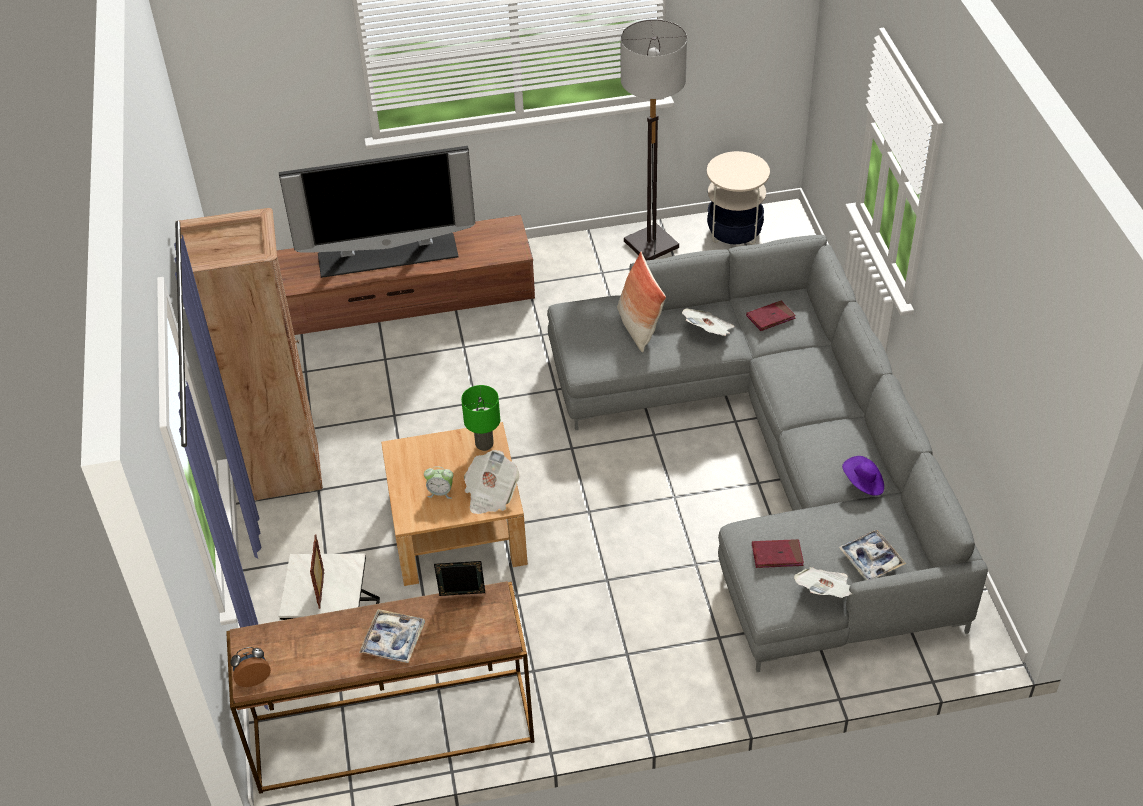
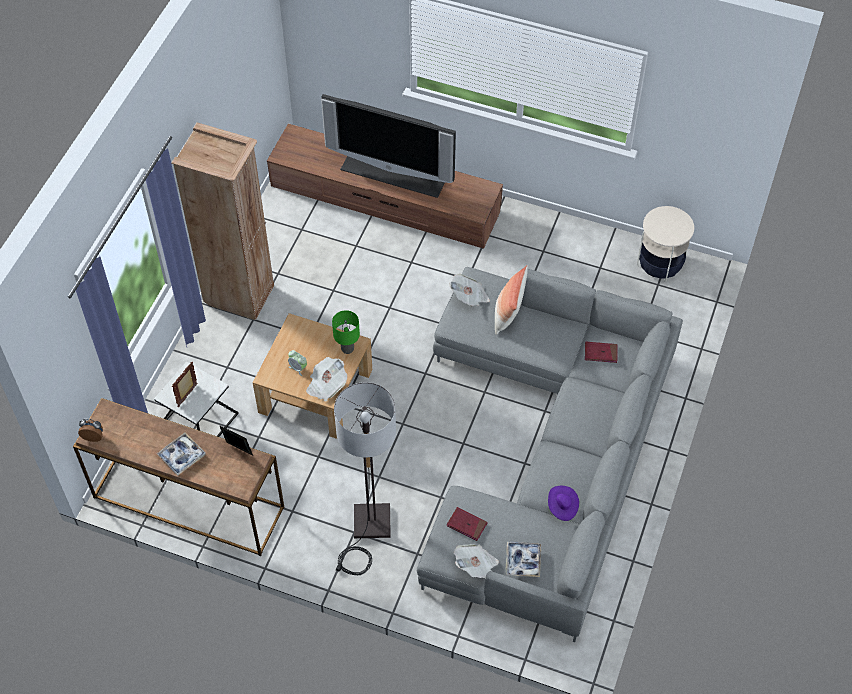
camera: 30 degrees right, 10 degrees up
floor lamp [620,19,687,261] -> floor lamp moved to [334,382,396,575]
newspaper [682,309,734,336] -> newspaper moved to [449,274,490,306]

